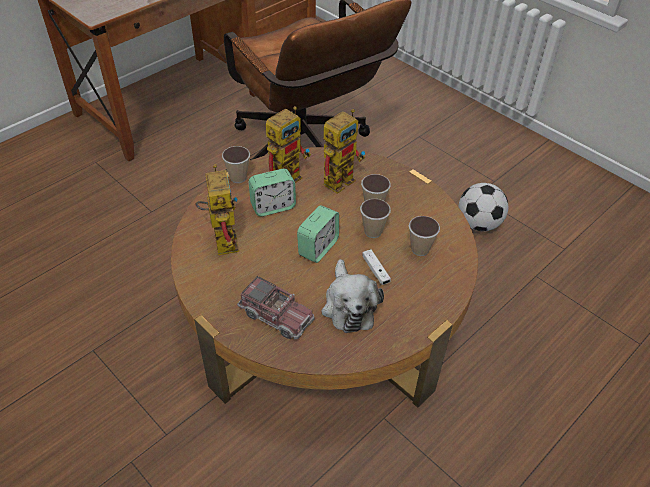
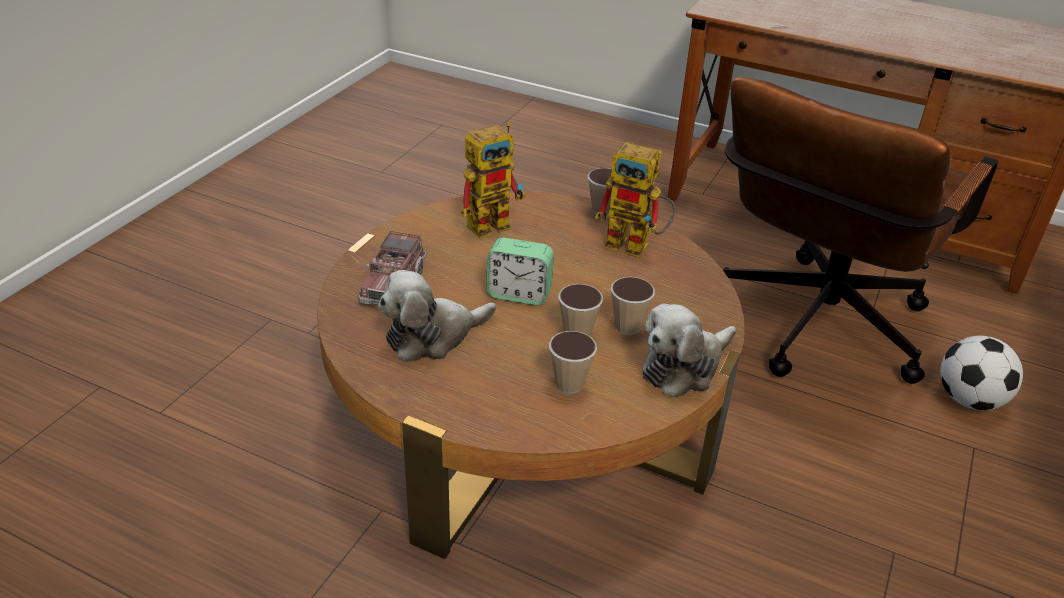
camera: 70 degrees right, 10 degrees down
alarm clock [249,169,296,217] -> none
toy robot [323,109,366,194] -> none
white game controller [362,249,391,285] -> none
football [459,183,508,231] -> football moved to [940,336,1023,410]
none -> plush toy [642,304,736,398]

